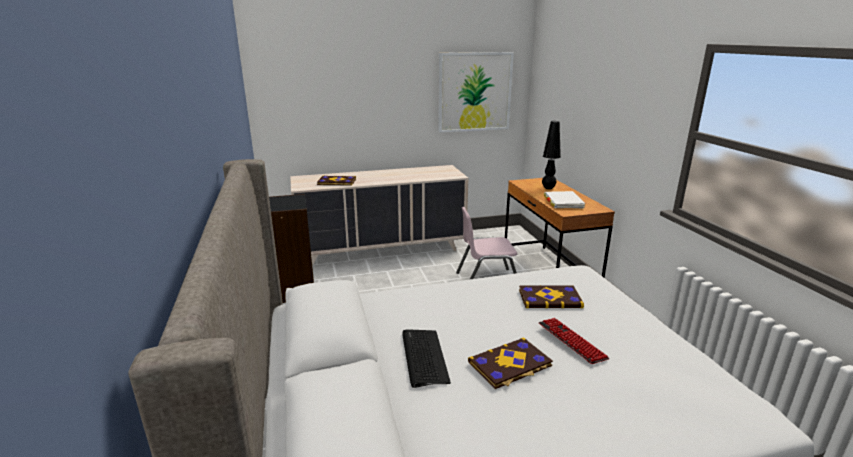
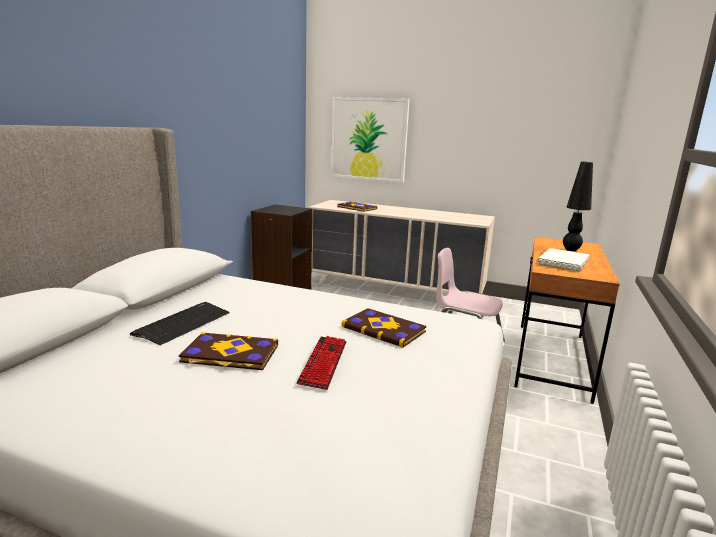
camera: 35 degrees right, 5 degrees down
picture [438,52,514,133] -> picture moved to [330,97,410,183]

